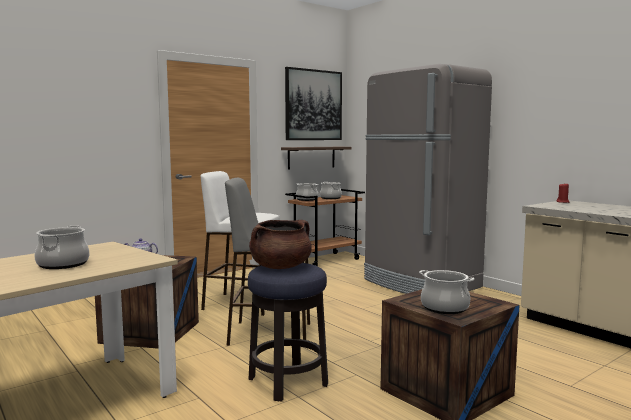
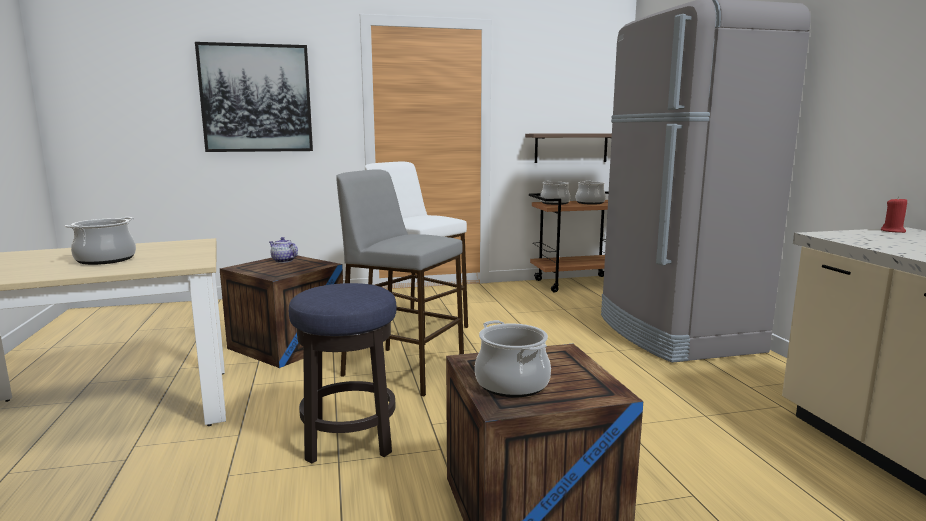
camera: 25 degrees right, 5 degrees up
brown cooking pot [249,220,312,269] -> none
picture [285,67,342,140] -> picture moved to [195,42,313,152]

